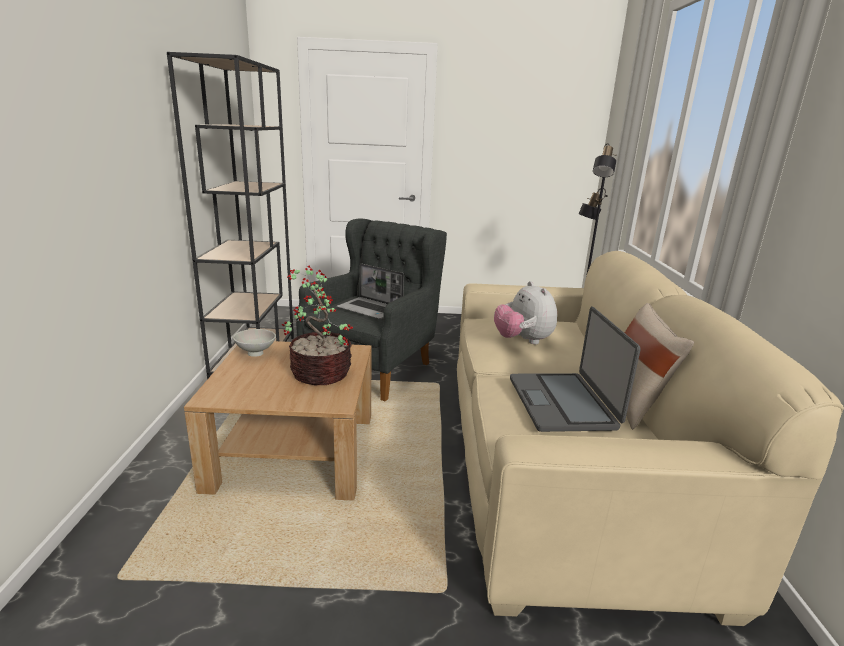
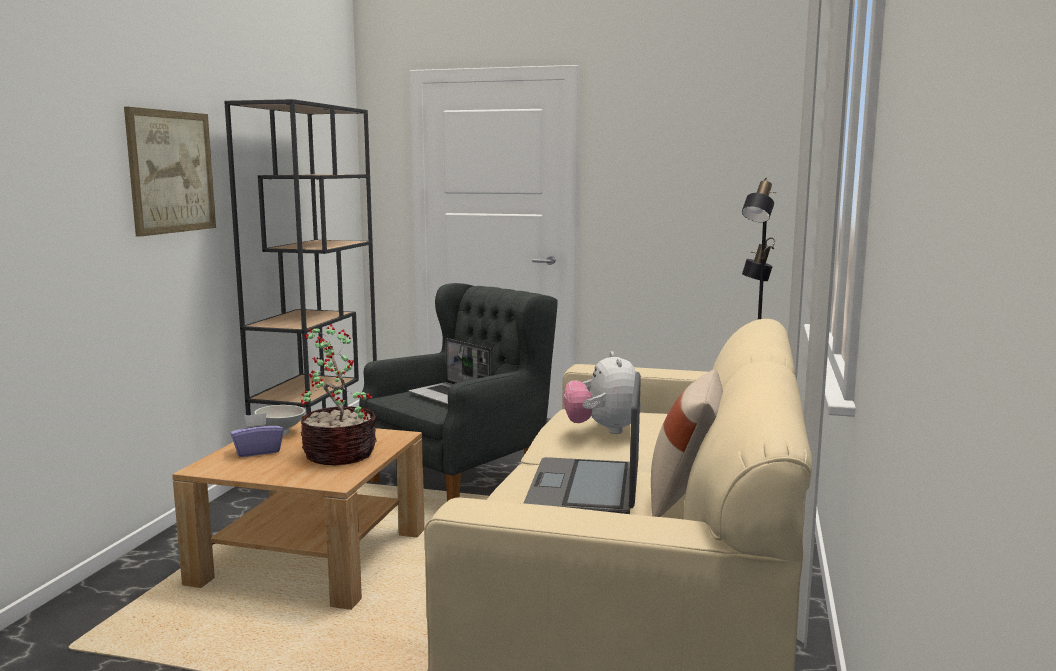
camera: 15 degrees right, 10 degrees down
none -> picture [124,107,216,237]
none -> purple tissue box [230,413,284,457]

